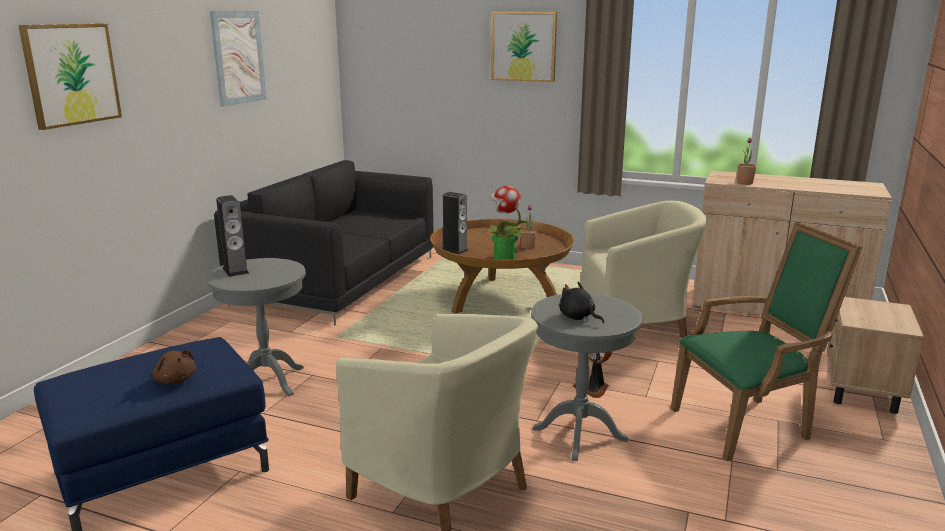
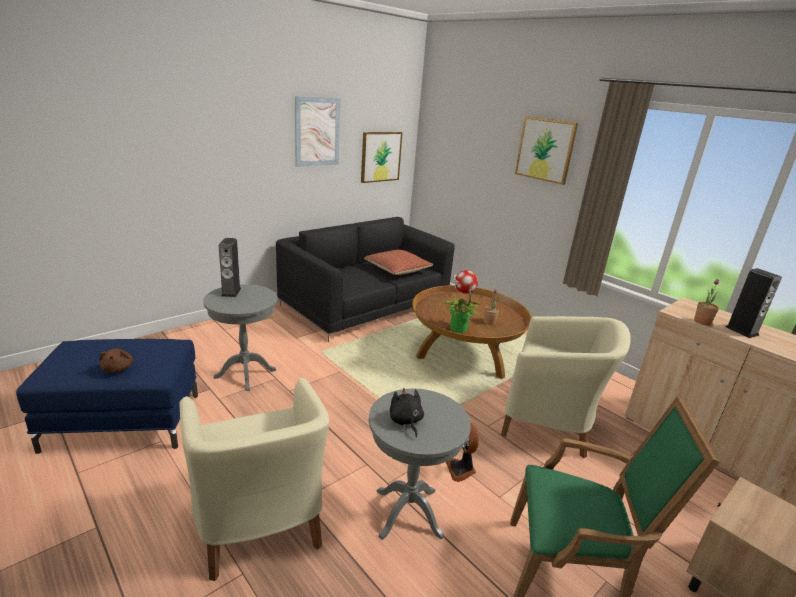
camera: 25 degrees right, 5 degrees up
picture [18,23,122,130] -> picture moved to [361,132,403,183]
speaker [443,192,469,255] -> speaker moved to [725,268,782,338]
none -> pillow [364,250,433,275]

